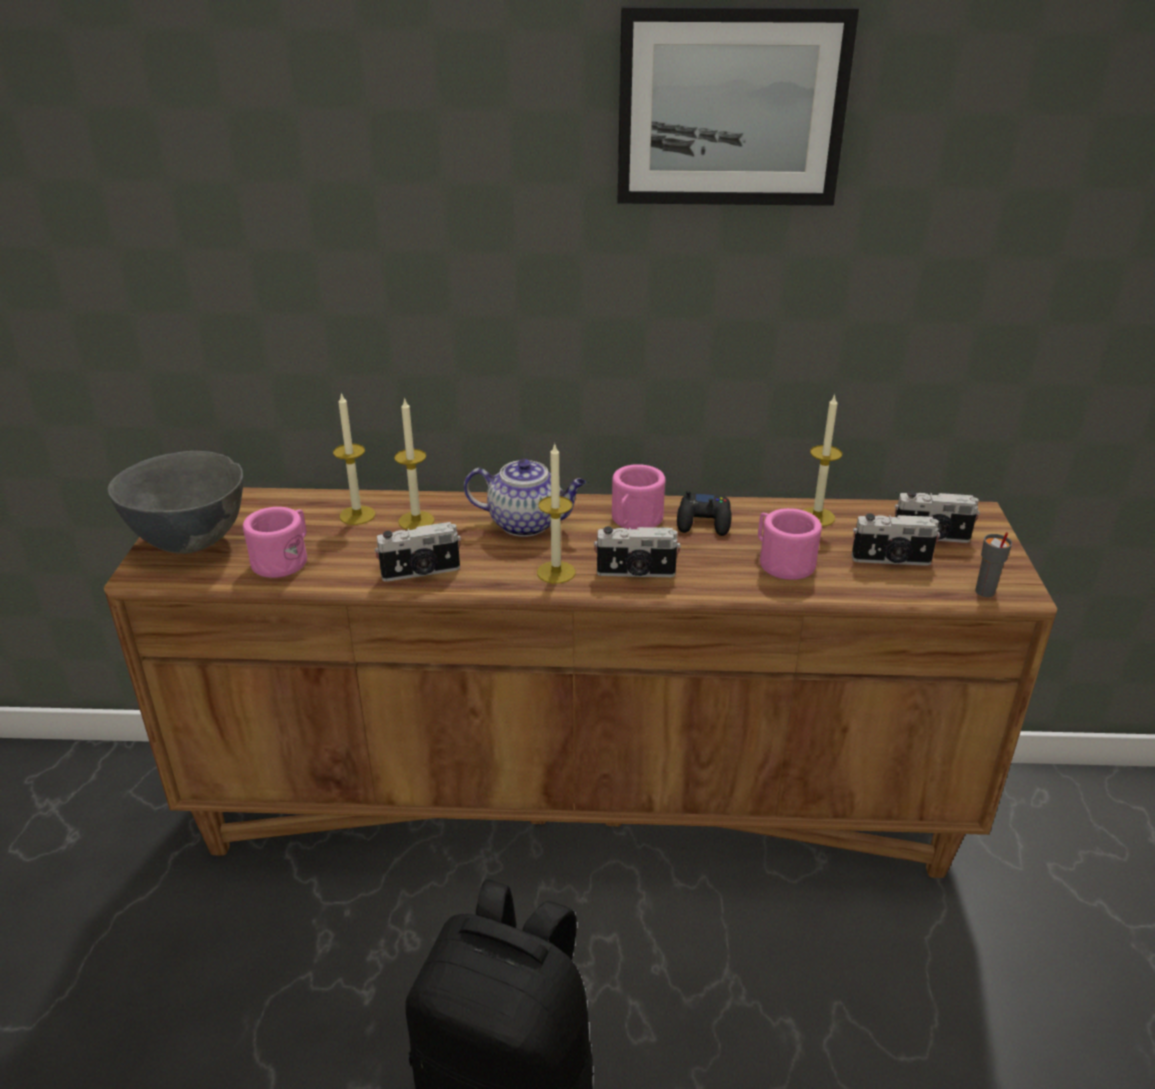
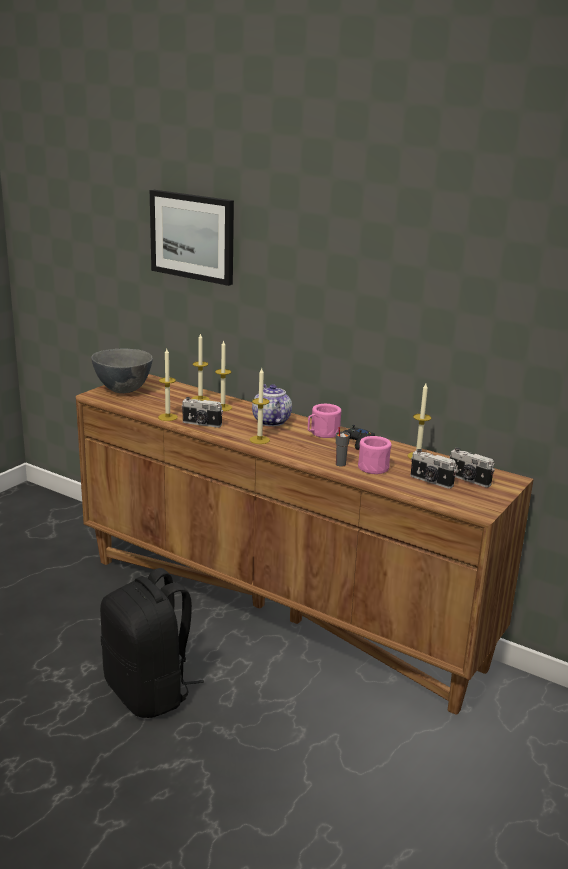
camera: 30 degrees right, 10 degrees down
pink mug [243,507,307,578] -> none
teapot [464,459,586,537] -> teapot turned 150 degrees counterclockwise [252,384,292,426]
camera [594,526,681,577] -> none
picture [617,6,859,206] -> picture moved to [150,190,234,286]
grey cup [975,532,1012,597] -> grey cup moved to [336,427,350,467]
none -> candle [158,349,178,421]

